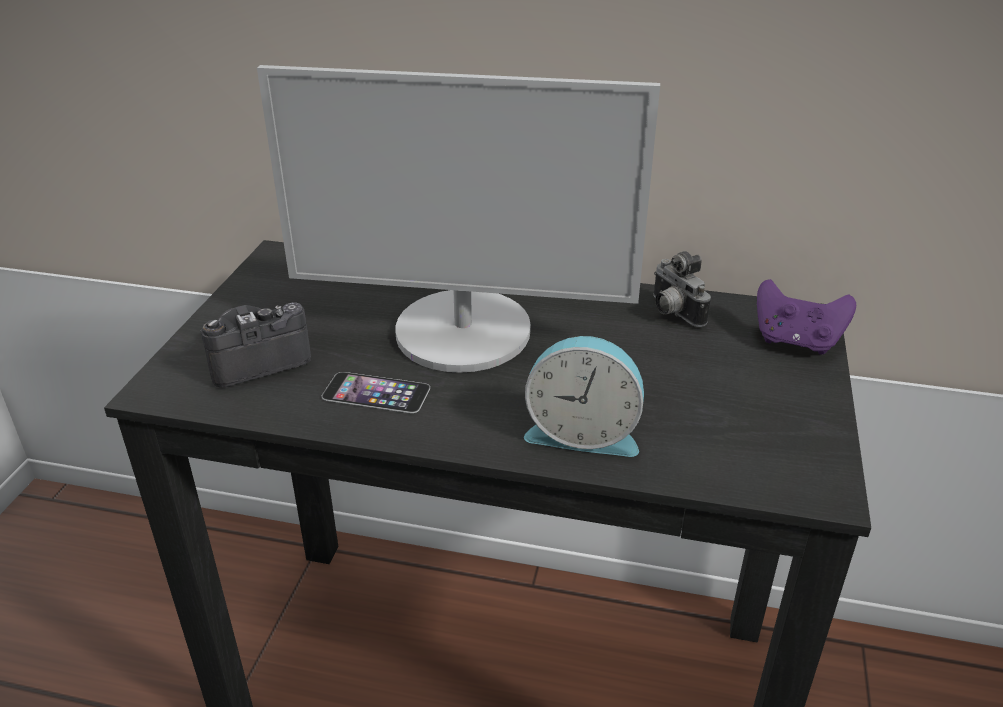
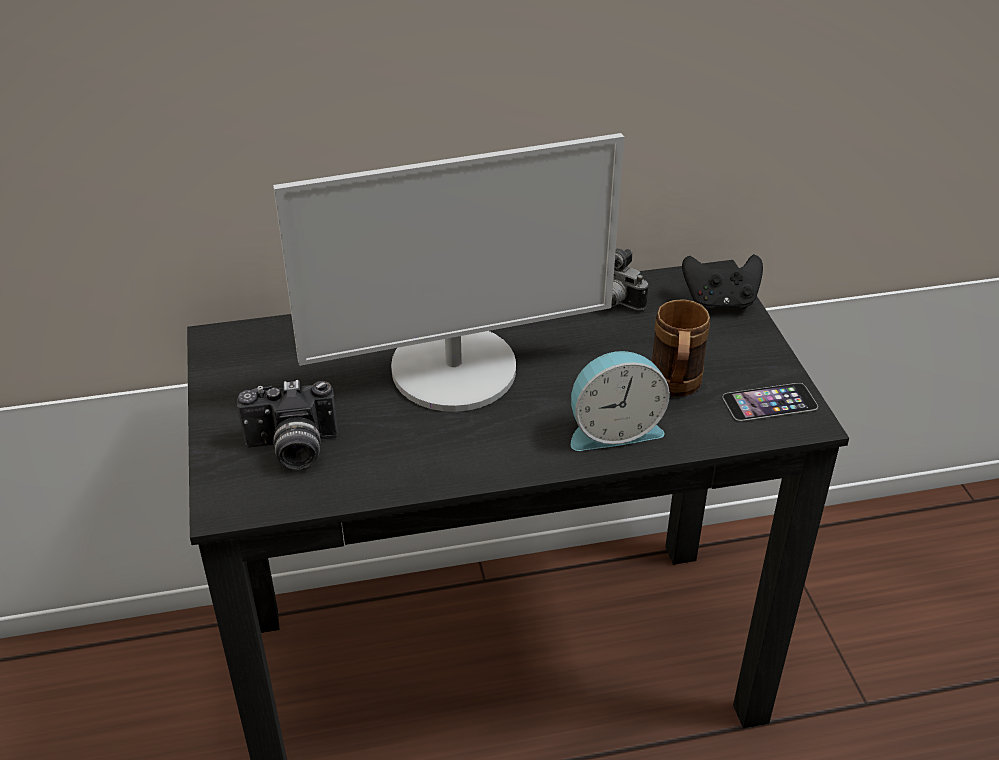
camera: 25 degrees left, 5 degrees up
camera [200,302,311,387] -> camera turned 135 degrees counterclockwise [237,380,338,469]
phone [322,372,430,413] -> phone moved to [723,383,818,421]
purple game controller [757,279,856,354] -> black game controller [682,255,763,309]
none -> brown mug [651,299,710,397]

